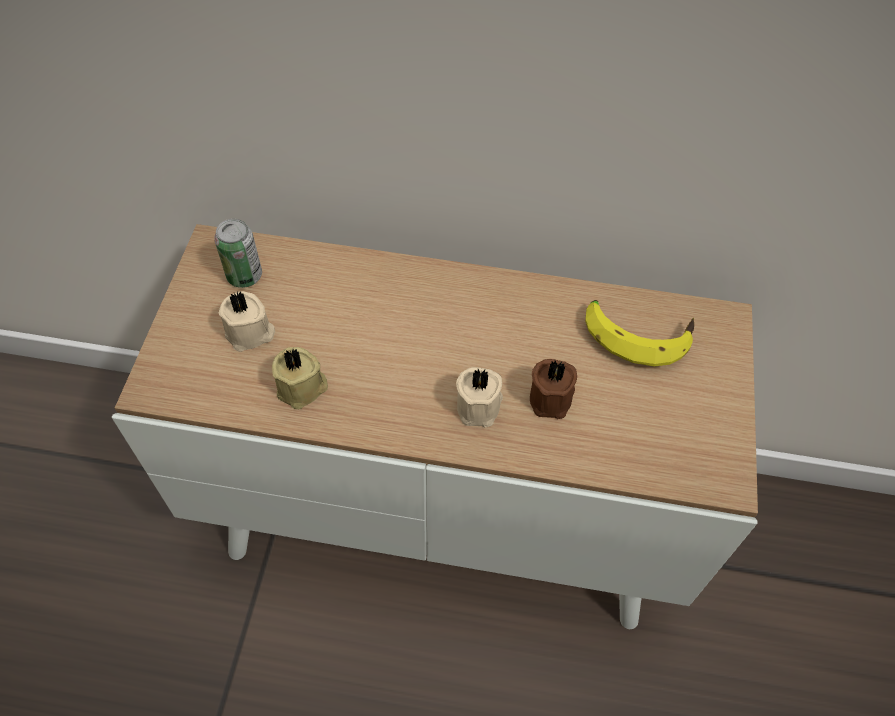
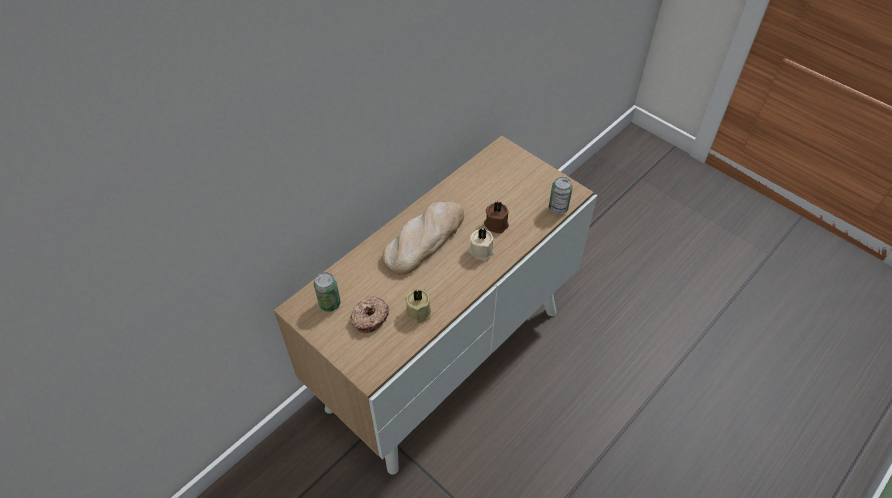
camera: 55 degrees left, 5 degrees down
beige candle [219,291,275,352] -> donut [350,295,389,333]
banana [585,300,694,366] -> none
none -> bread [382,202,464,275]
none -> can [549,177,573,215]

